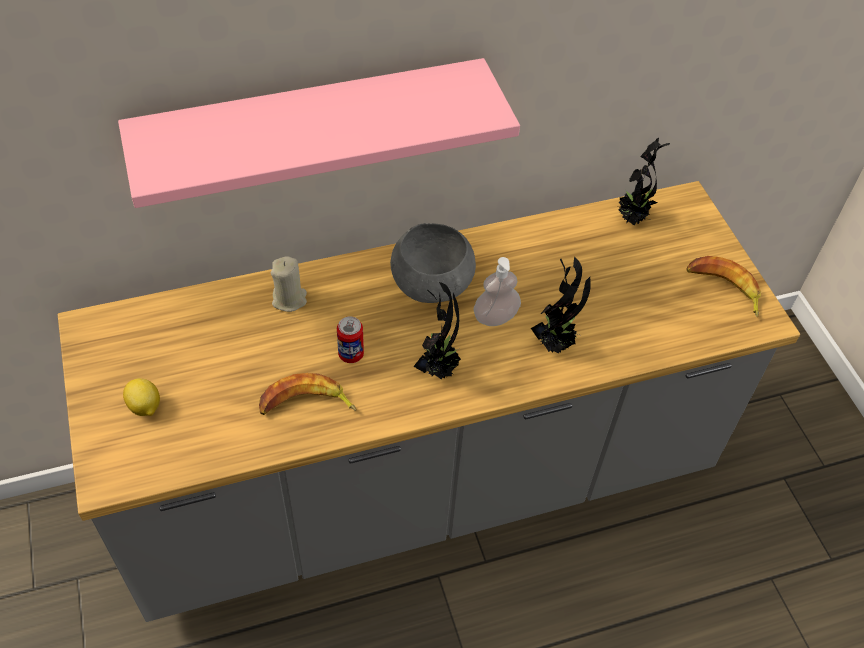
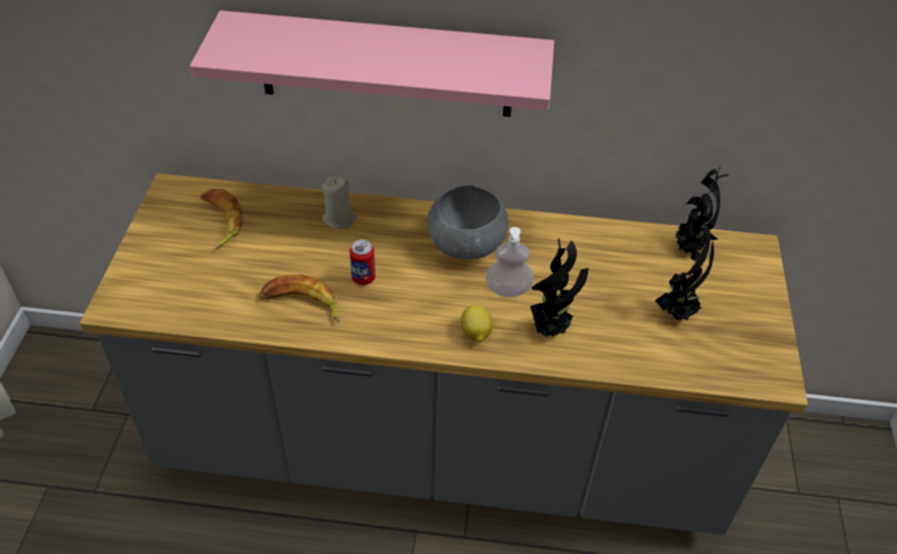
camera: 25 degrees right, 5 degrees down
lemon [123,378,160,416] -> lemon moved to [461,305,493,342]
potted plant [413,282,461,379] -> potted plant moved to [655,222,714,321]
banana [686,256,761,317] -> banana moved to [200,189,242,249]

